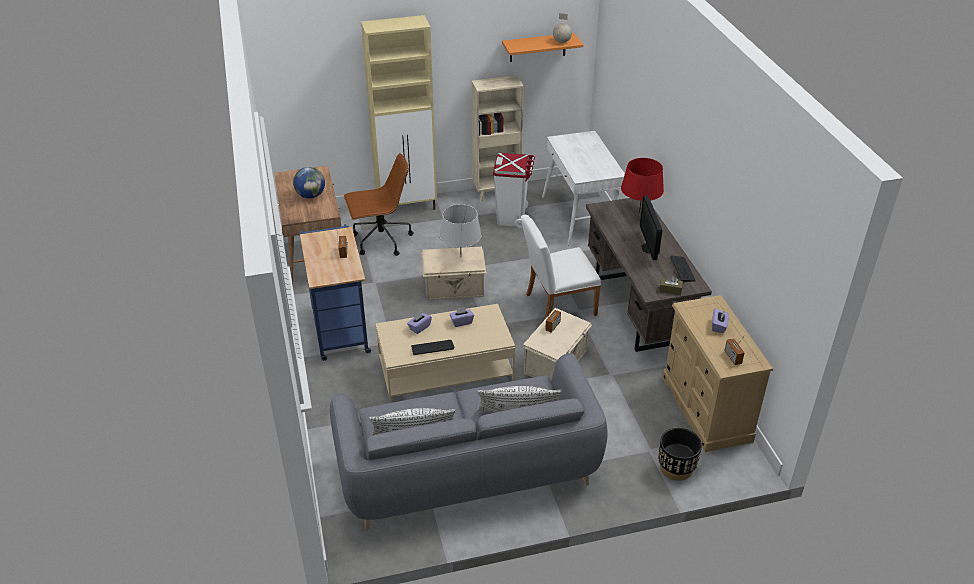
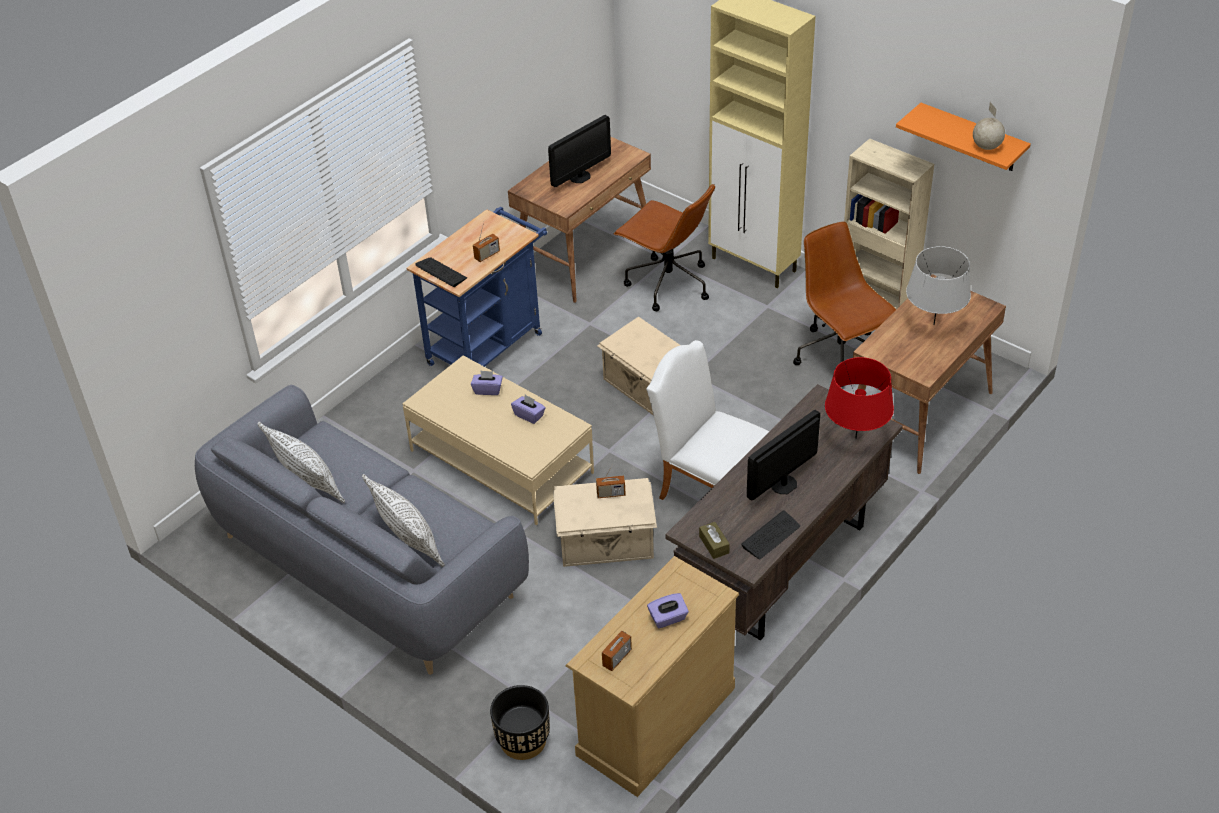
camera: 55 degrees right, 5 degrees up
globe [293,167,325,198] -> monitor [548,115,611,187]
keyboard [411,340,454,355] -> keyboard moved to [415,257,467,287]
grey table lamp [440,204,481,250] -> grey table lamp moved to [906,246,971,325]
white trash can [493,153,535,228] -> brown office chair [793,221,896,387]
white desk [542,131,625,245] -> brown desk [853,274,1006,474]

